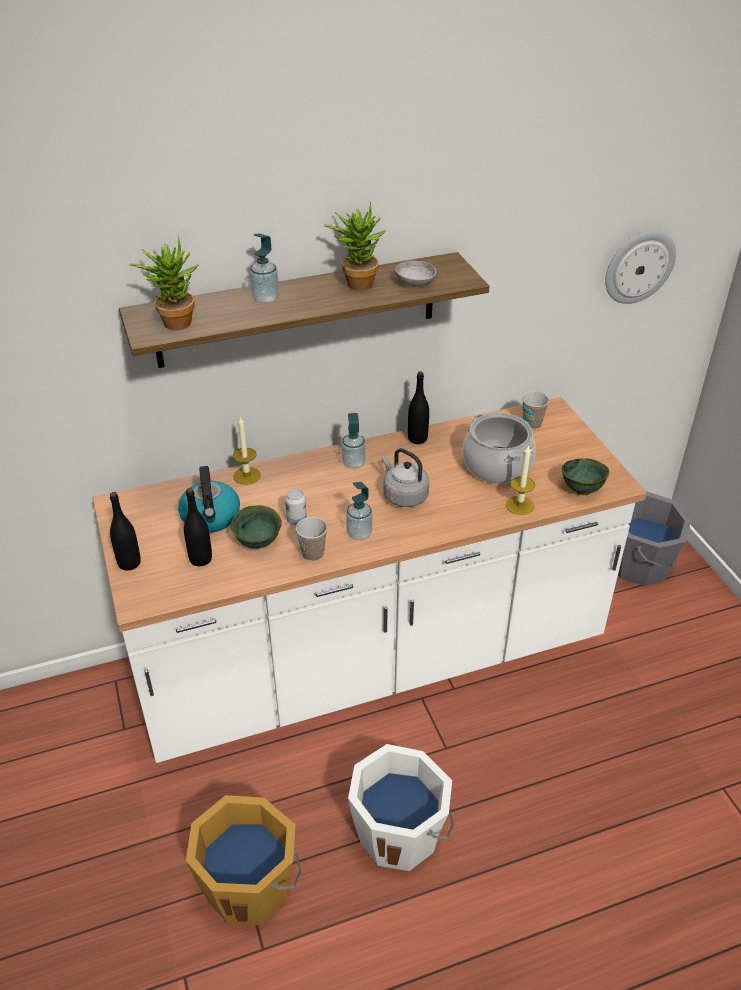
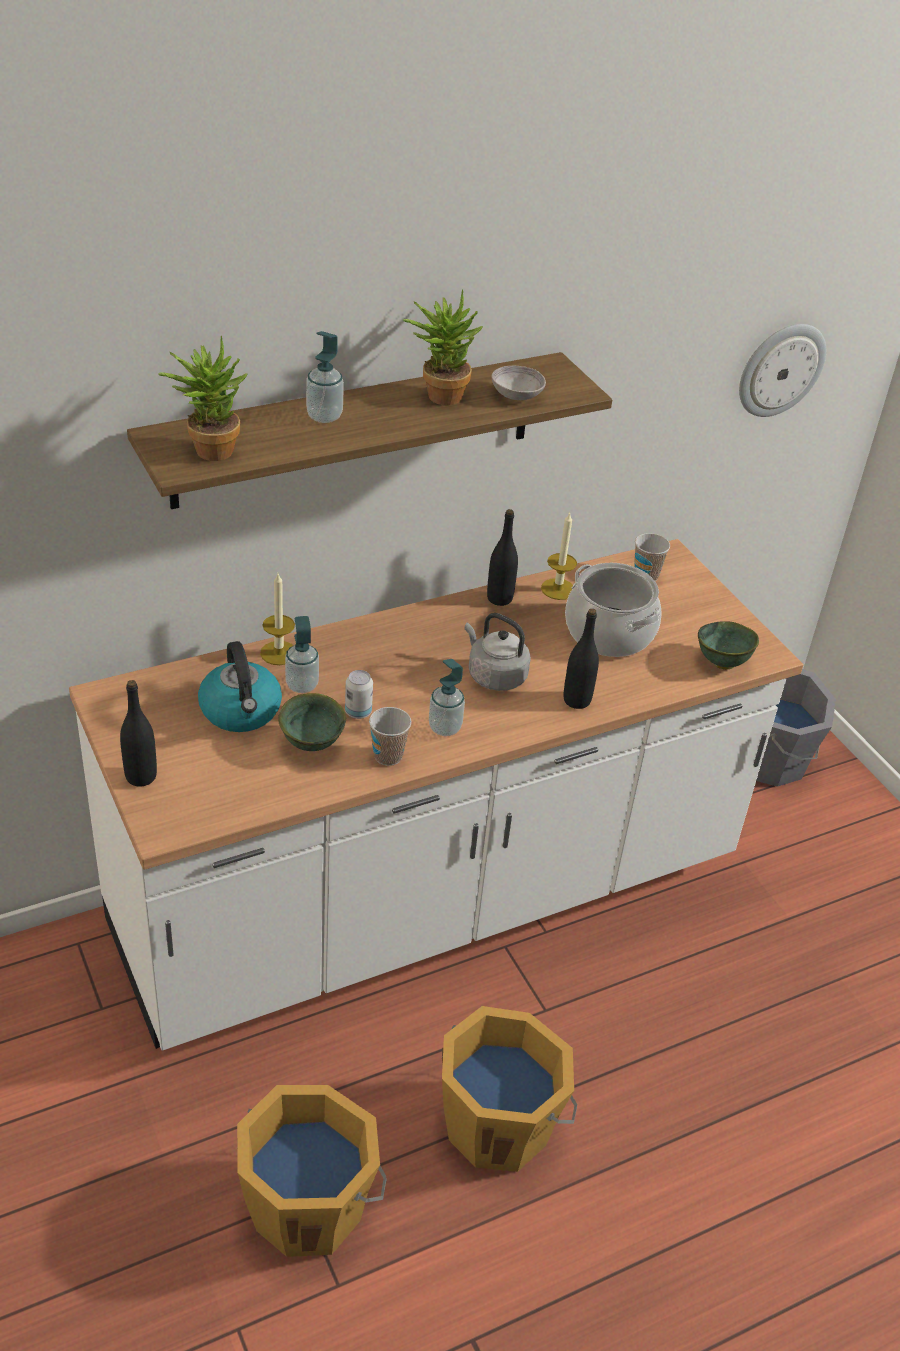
camera: 10 degrees left, 0 degrees up
black bottle [184,488,212,566] -> black bottle moved to [563,609,599,709]
soap dispenser [342,413,366,469] -> soap dispenser moved to [285,616,319,693]
white bucket [348,744,454,871] -> orange bucket [442,1006,577,1172]
candle [506,446,535,515] -> candle moved to [541,512,577,600]

